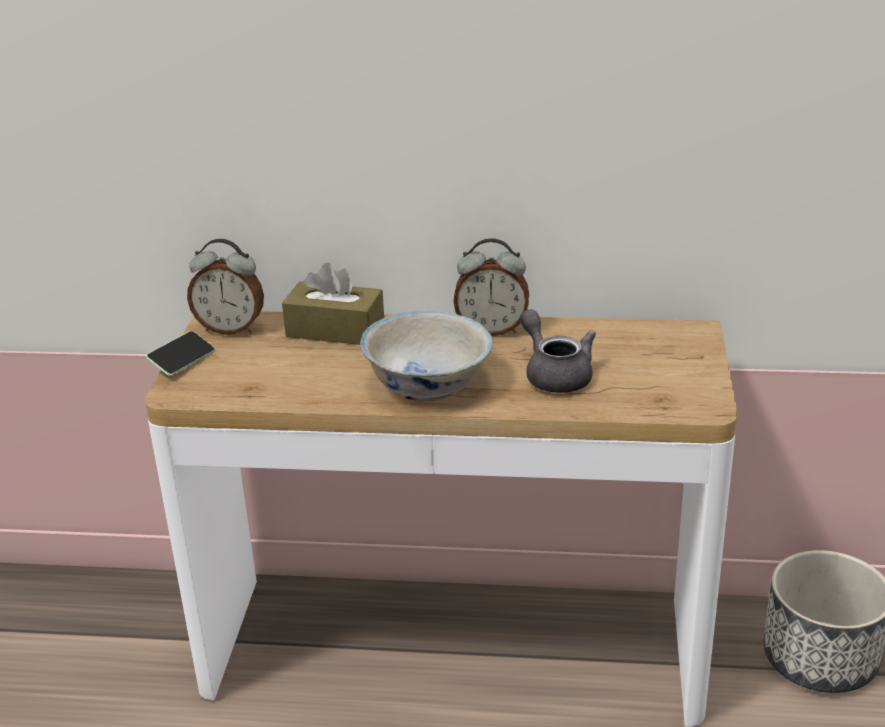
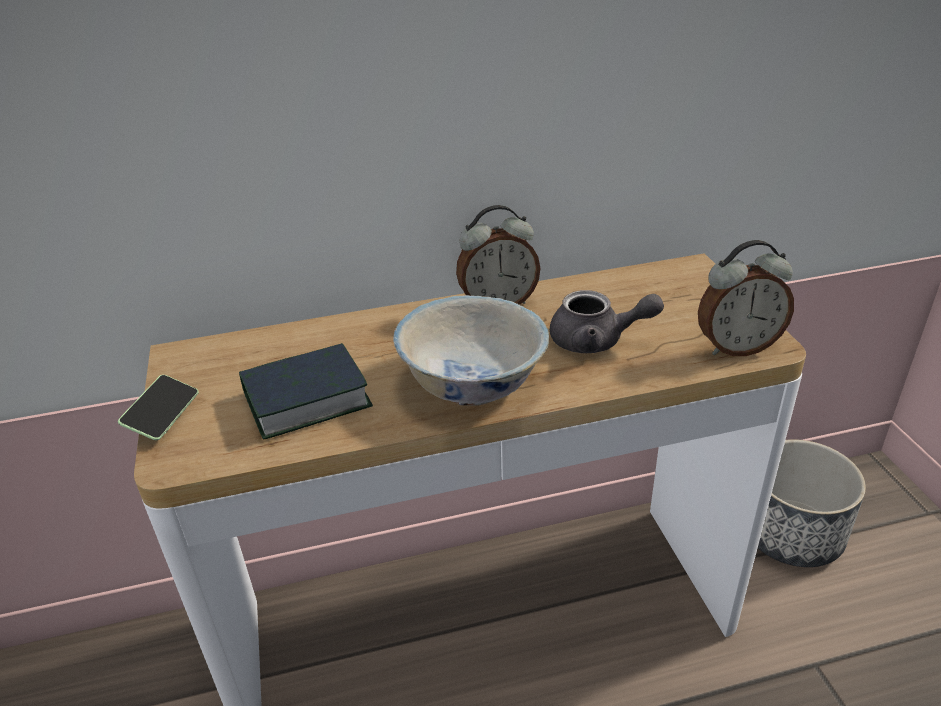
camera: 20 degrees left, 5 degrees up
alarm clock [187,239,264,335] -> alarm clock moved to [698,240,794,356]
brown tissue box [282,263,384,345] -> none
grey teapot [520,309,596,393] -> grey teapot turned 150 degrees clockwise [550,290,664,353]
none -> book [239,343,373,439]

